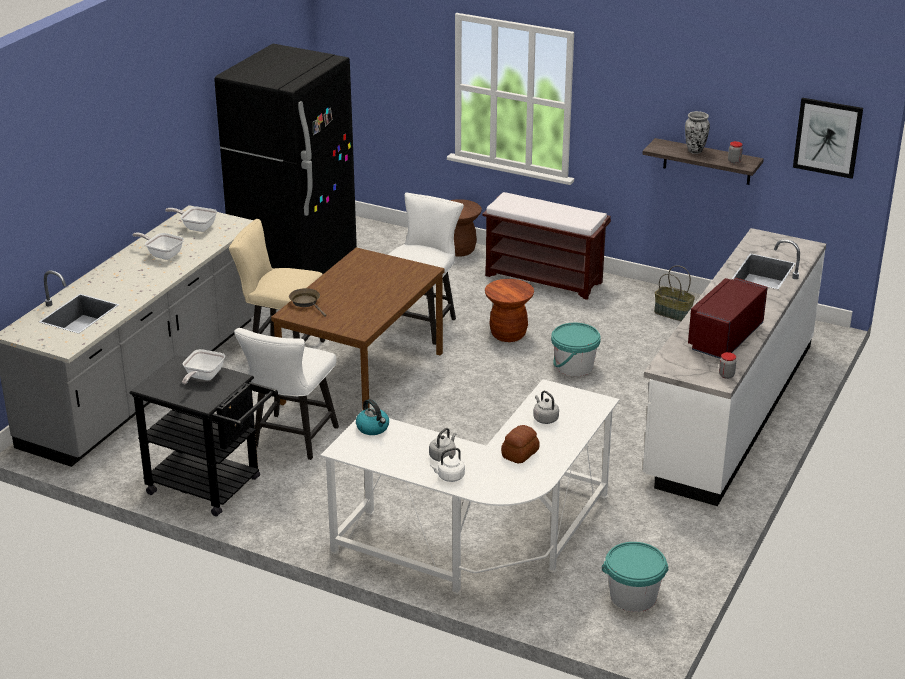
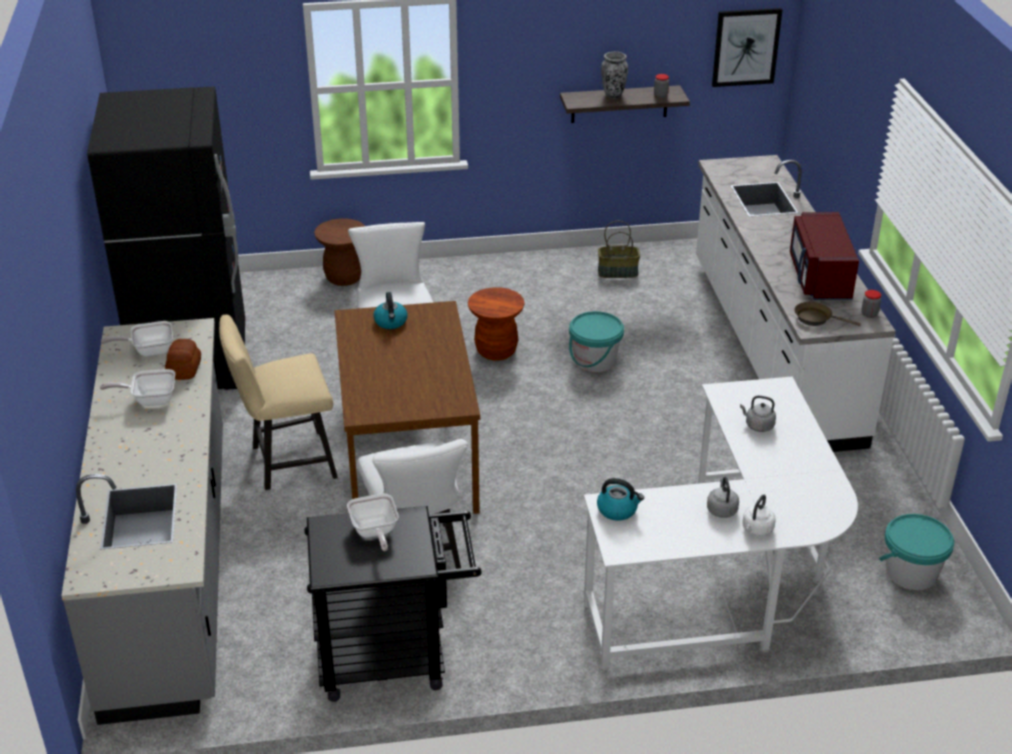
camera: 35 degrees left, 5 degrees up
brown frying pan [289,288,327,317] -> brown frying pan moved to [795,302,861,326]
brown bench [482,192,611,300] -> none
bread [501,425,540,463] -> bread moved to [165,339,201,380]
none -> kettle [373,292,407,329]

